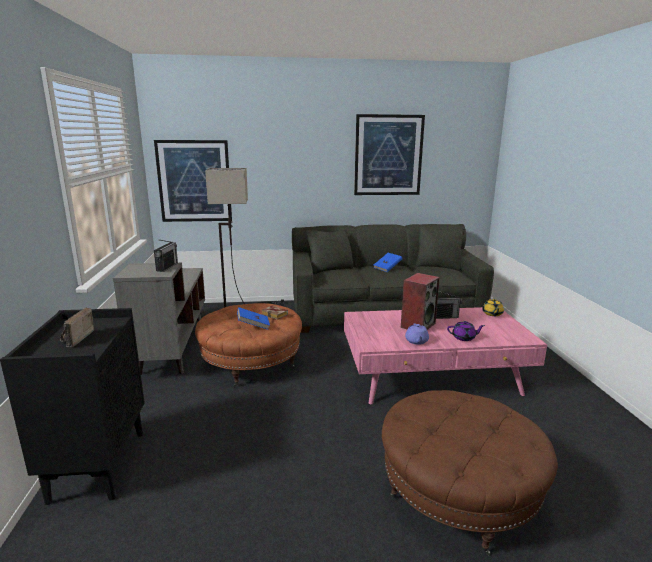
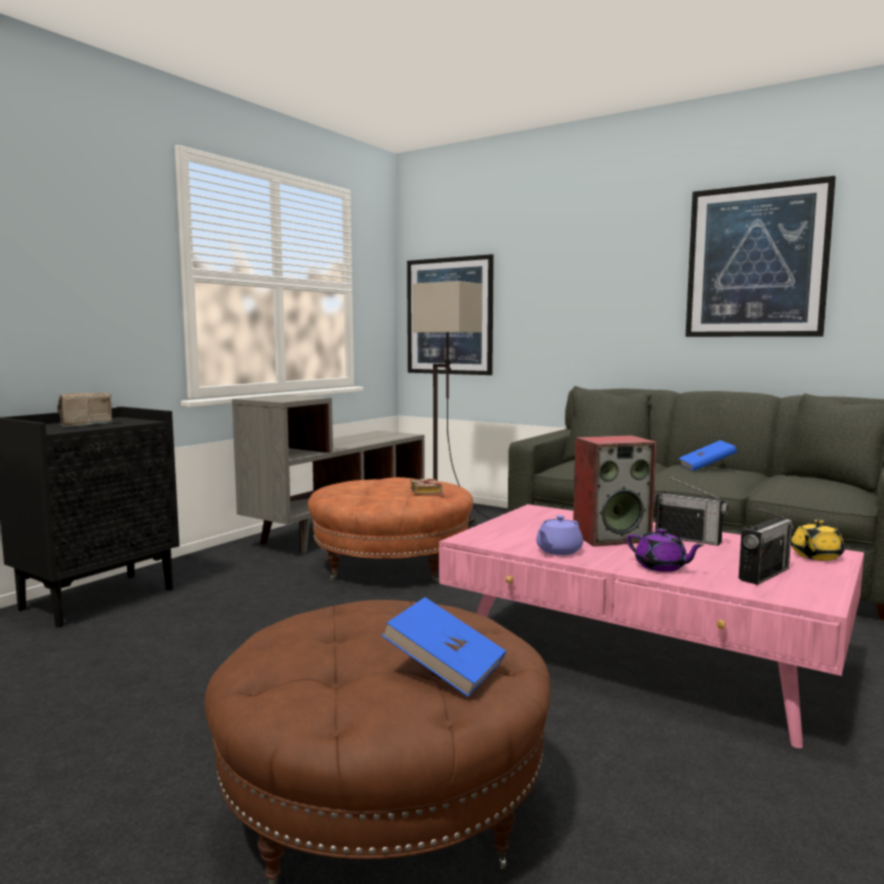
camera: 40 degrees right, 10 degrees down
radio [154,240,178,272] -> radio moved to [739,508,793,585]
blue book [237,307,270,330] -> blue book moved to [381,597,506,697]

